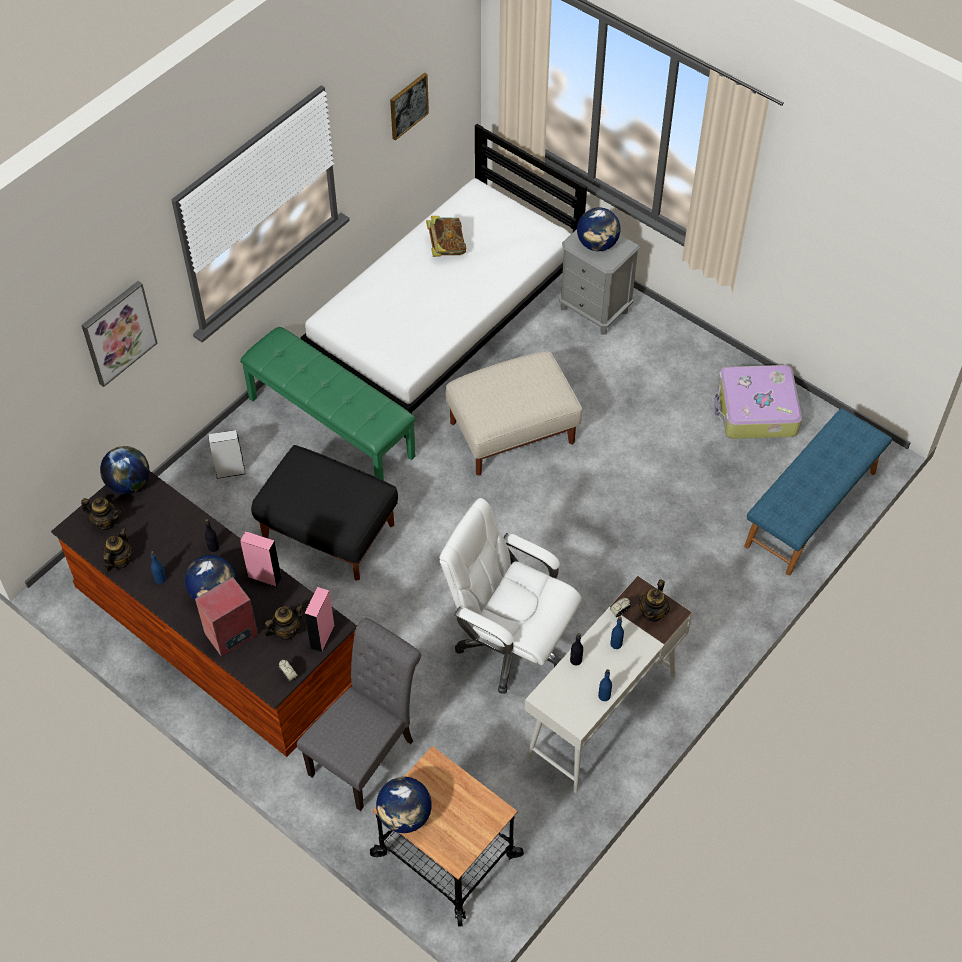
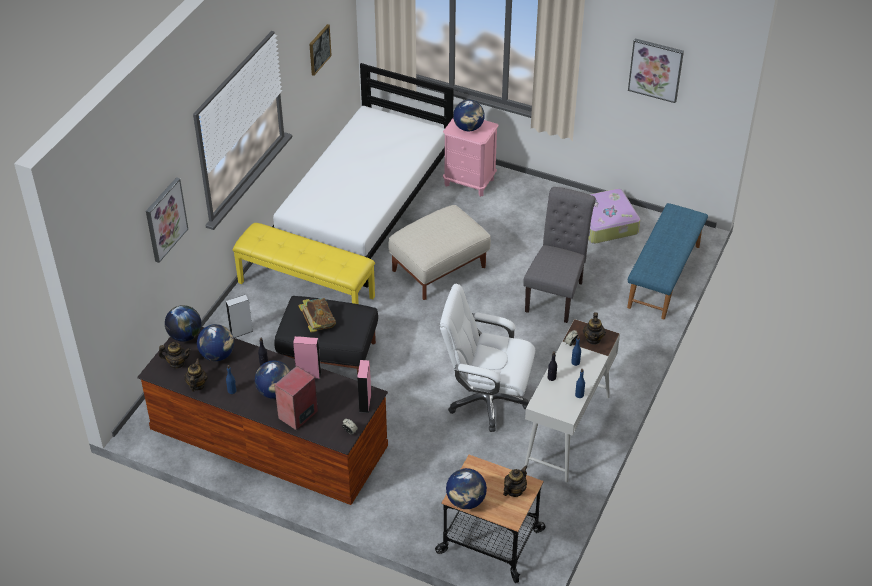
camera: 15 degrees left, 10 degrees down
green bench [240,327,416,481] -> yellow bench [233,223,375,304]
teapot [264,604,304,640] -> teapot moved to [503,465,528,497]
grey chair [297,618,421,811] -> grey chair moved to [523,187,596,323]
book [426,216,466,257] -> book moved to [298,298,336,333]
grey nightstand [558,229,640,335] -> pink nightstand [443,118,499,197]
none -> globe [197,324,234,361]
none -> picture [628,38,684,103]

